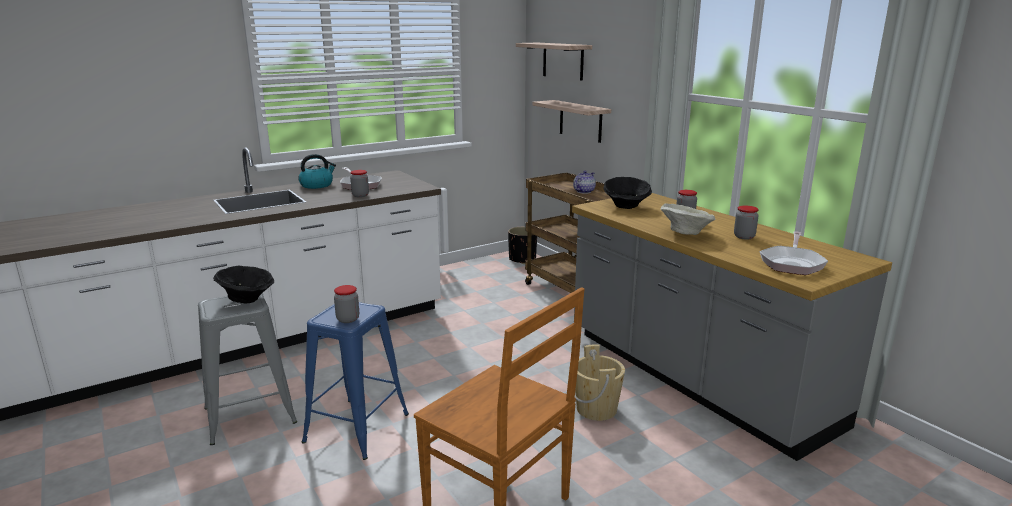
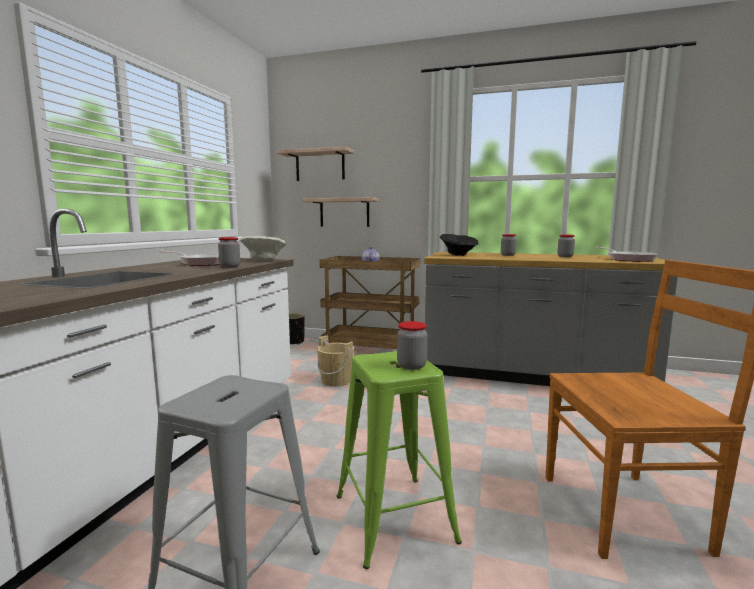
camera: 40 degrees left, 10 degrees down
black bowl [213,266,274,303] -> none
kettle [298,154,336,189] -> none
blue stool [302,302,409,460] -> green stool [336,351,462,569]
beige bucket [575,344,625,421] -> beige bucket moved to [317,335,354,387]
beige bowl [661,203,716,235] -> beige bowl moved to [239,236,286,260]

